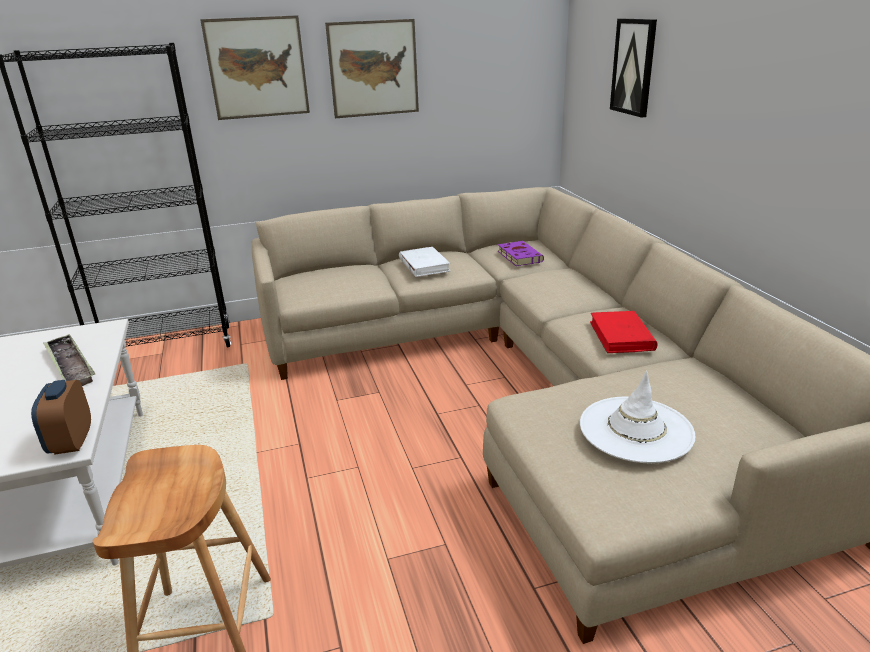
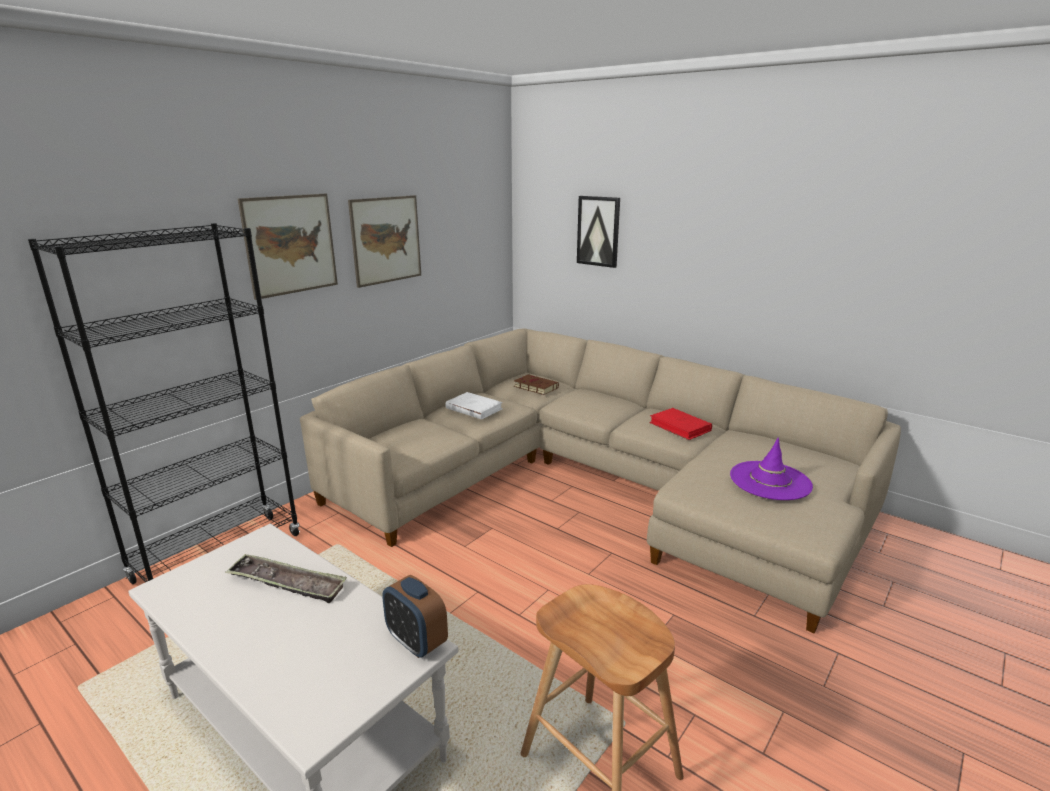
camera: 35 degrees left, 5 degrees down
purple book [498,241,544,266] -> brown book [514,374,559,395]
white hat [580,371,695,464] -> purple hat [730,438,813,500]

